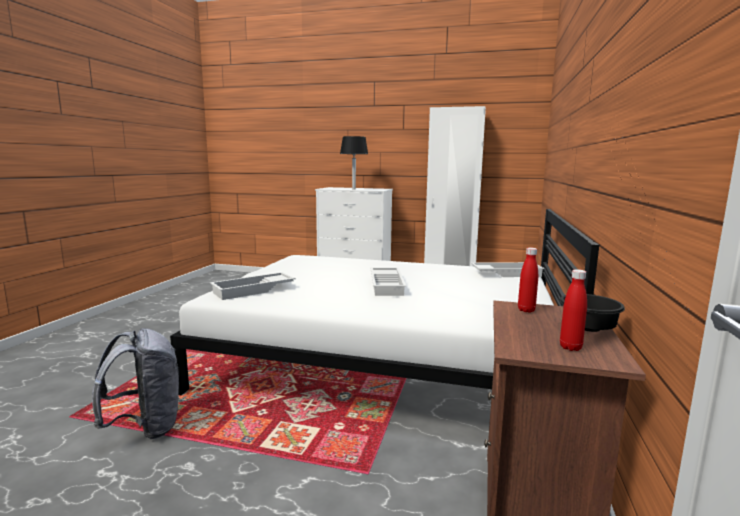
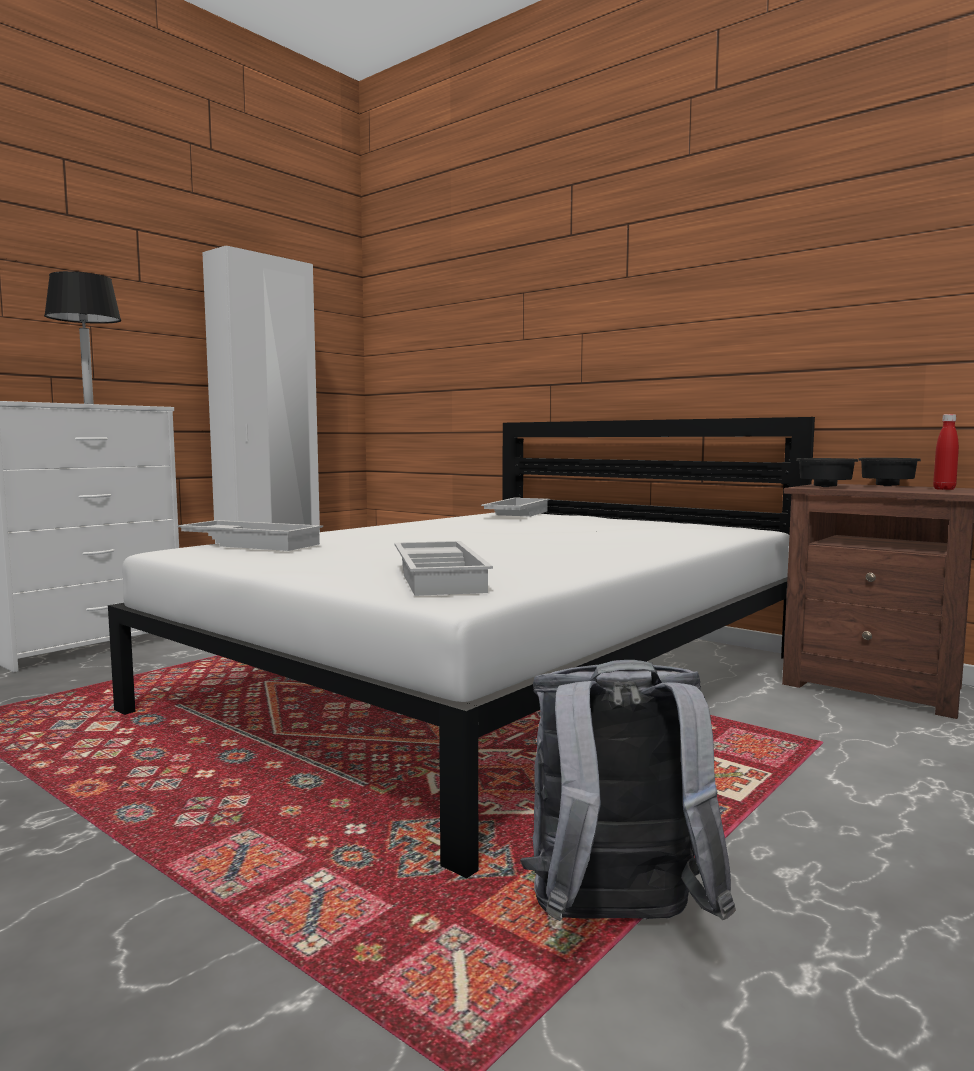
camera: 65 degrees left, 5 degrees down
white tray [370,267,406,296] -> white tray moved to [177,520,323,551]
red bottle [518,248,538,313] -> black bowl [796,458,859,487]

